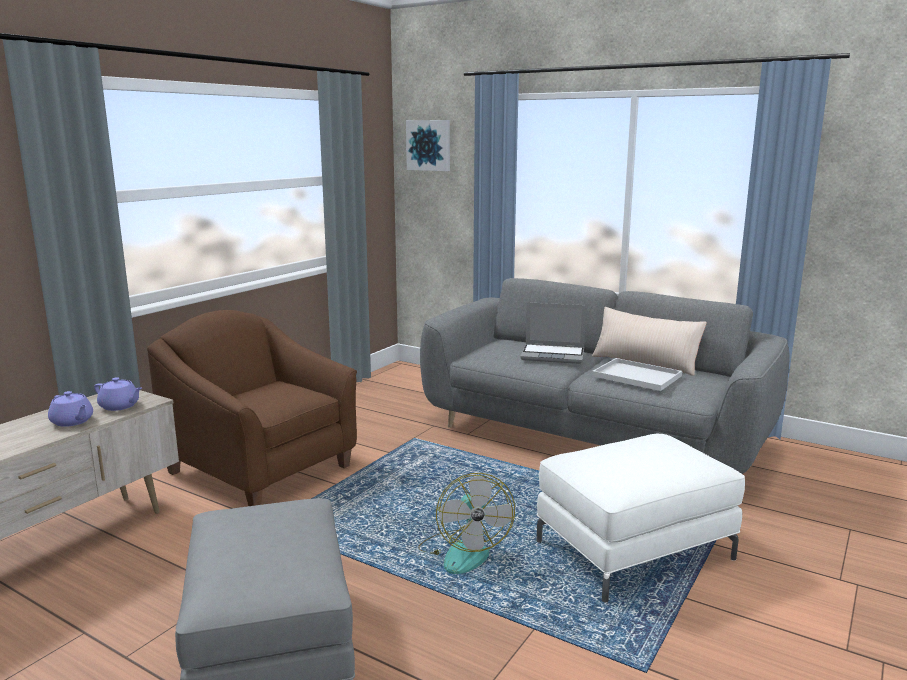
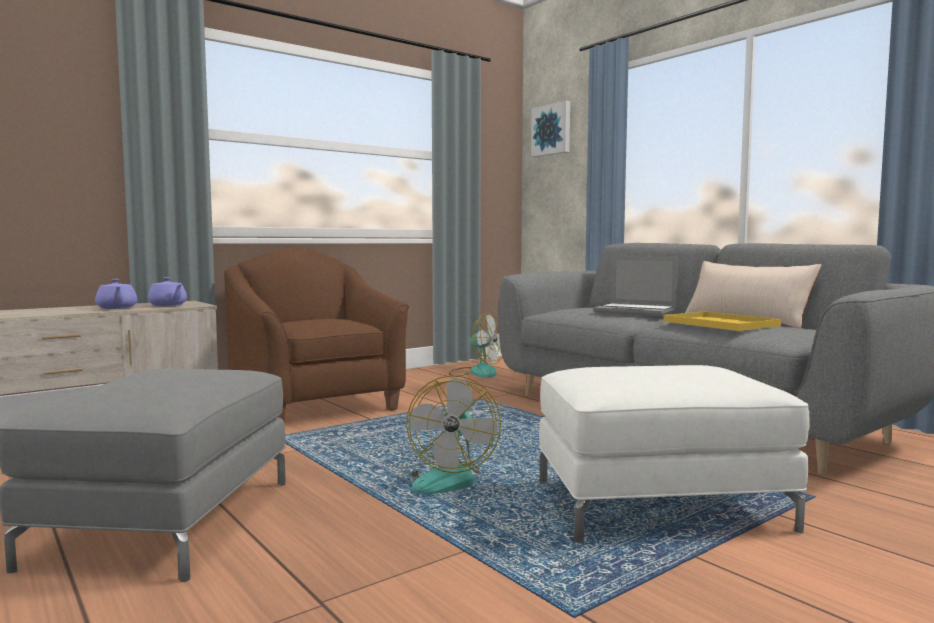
camera: 20 degrees right, 10 degrees down
white tray [592,358,682,391] -> yellow tray [663,311,781,331]
none -> fan [449,314,503,377]

